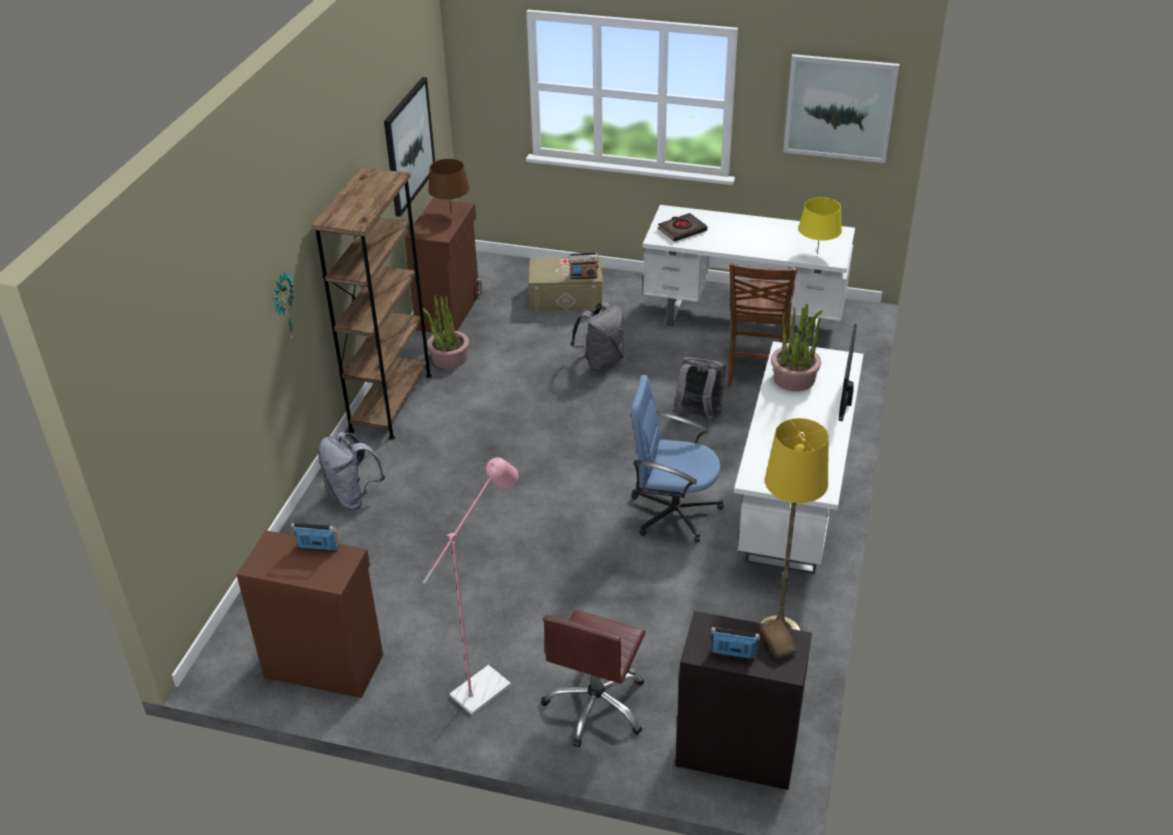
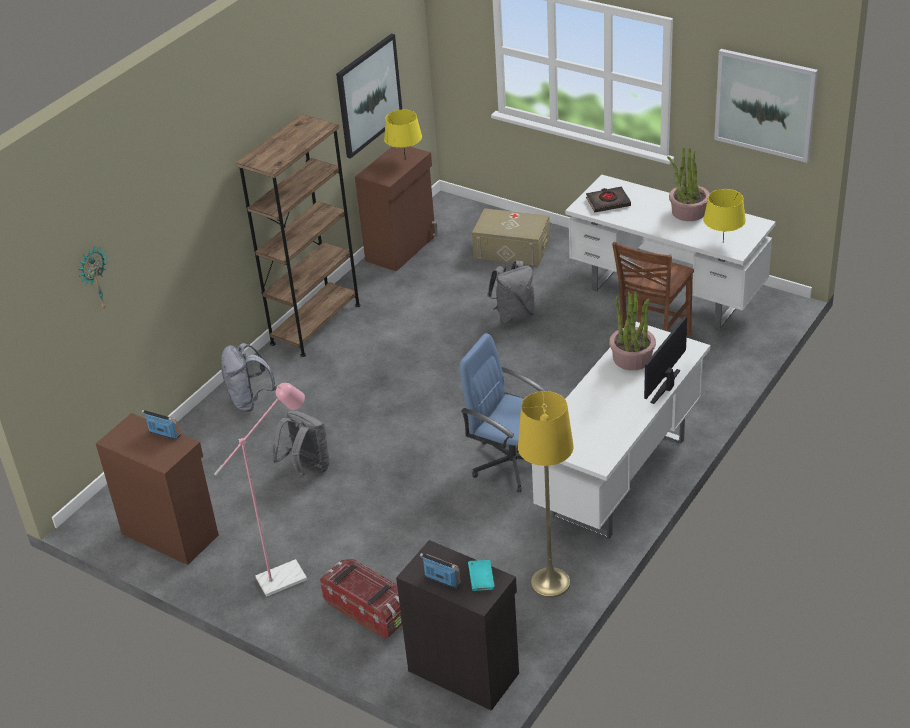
camera: 20 degrees right, 0 degrees up
wall clock [274,272,295,342] -> wall clock moved to [78,246,107,309]
potted plant [423,295,469,369] -> potted plant moved to [667,147,710,221]
brown table lamp [428,159,470,214] -> yellow table lamp [384,110,422,160]
brown office chair [541,610,645,748] -> storage box [320,559,402,640]
radio [568,253,599,279] -> none
grey backpack [673,357,726,421] -> grey backpack moved to [272,410,330,478]
brown book [760,620,798,659] -> turquoise book [468,560,495,591]

